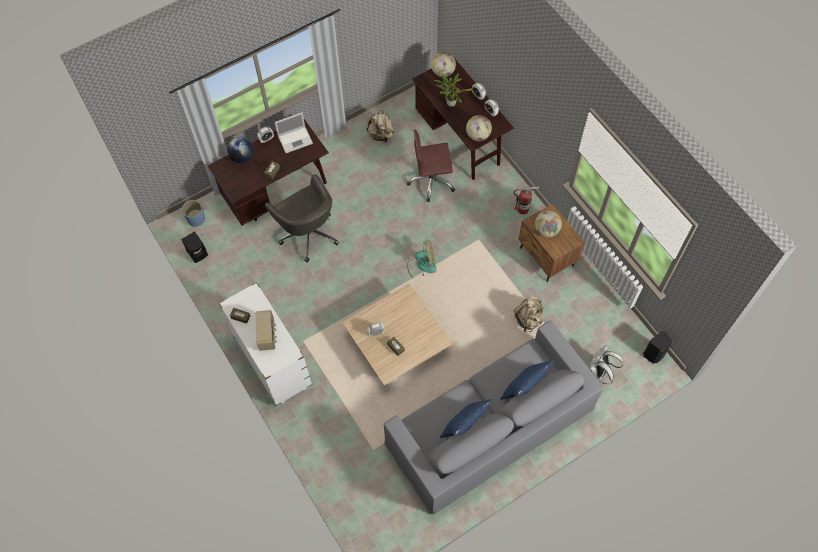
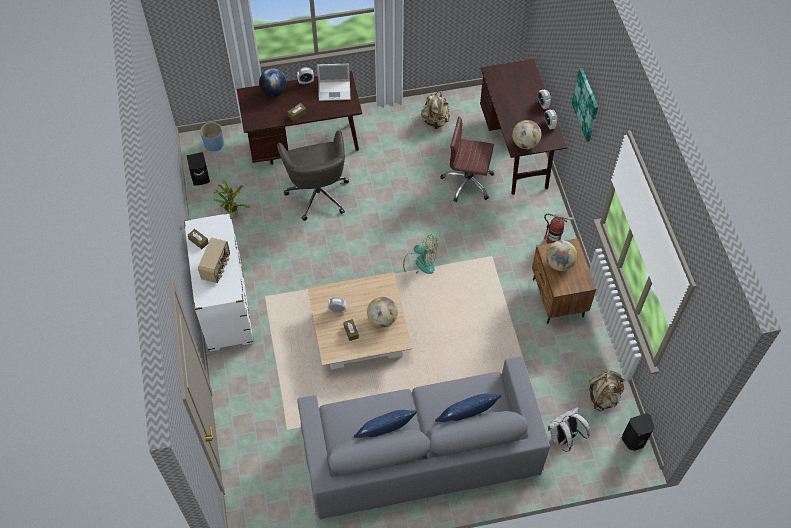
camera: 20 degrees right, 5 degrees down
globe [431,52,456,77] -> globe moved to [367,297,398,327]
potted plant [434,73,473,107] -> potted plant moved to [213,180,250,218]
beige backpack [514,297,543,332] -> beige backpack moved to [589,371,625,411]
none -> picture [572,68,598,142]

